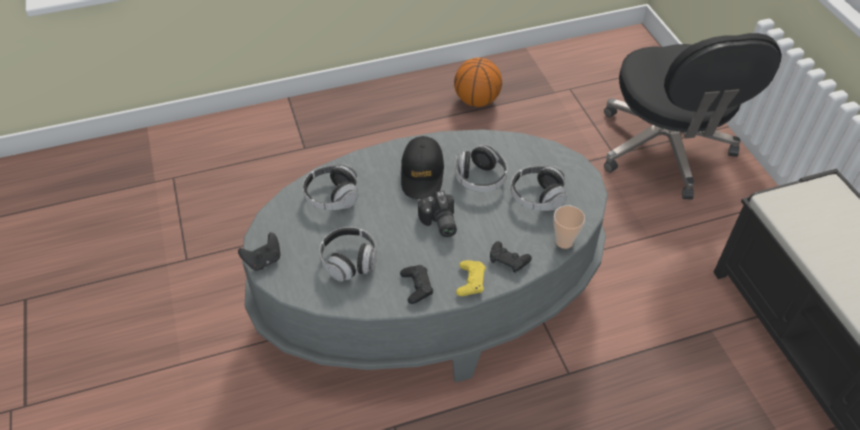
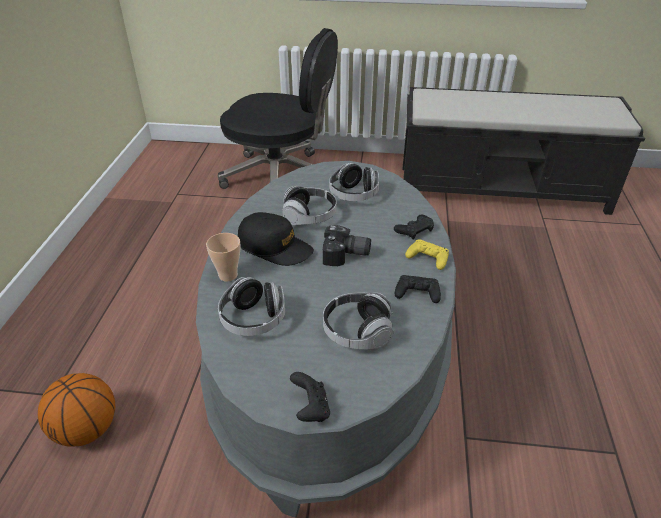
camera: 65 degrees left, 10 degrees down
basketball [454,58,502,107] -> basketball moved to [38,373,115,447]
cup [554,205,585,249] -> cup moved to [206,233,241,282]

